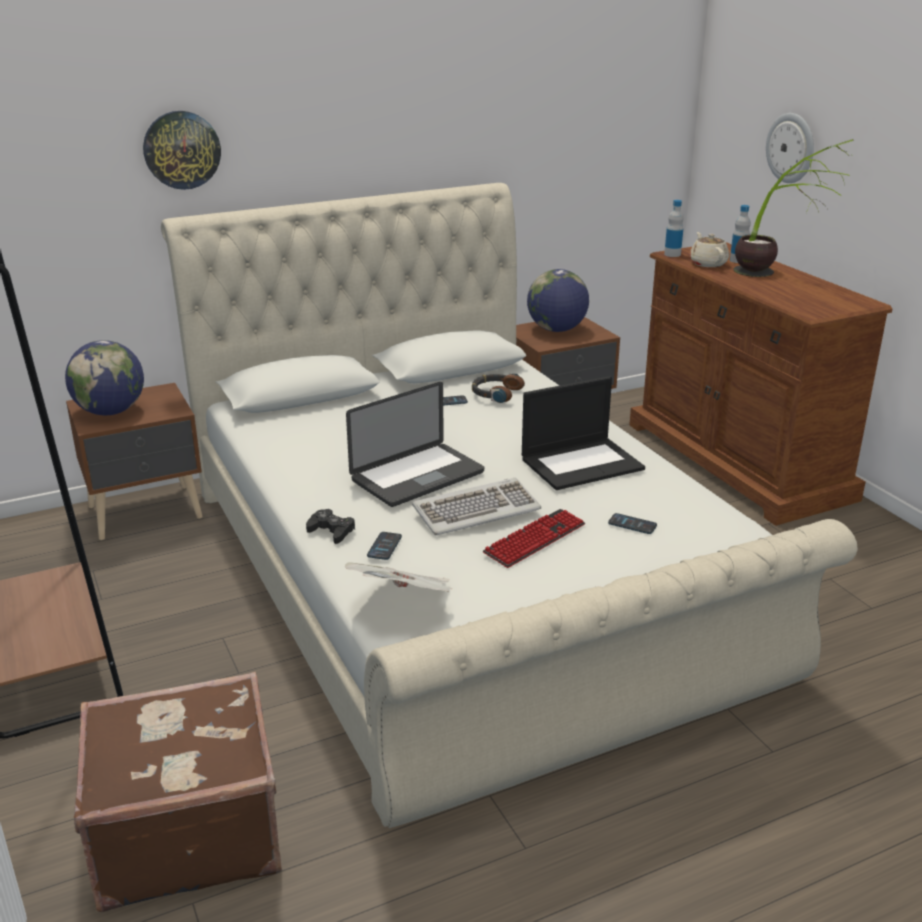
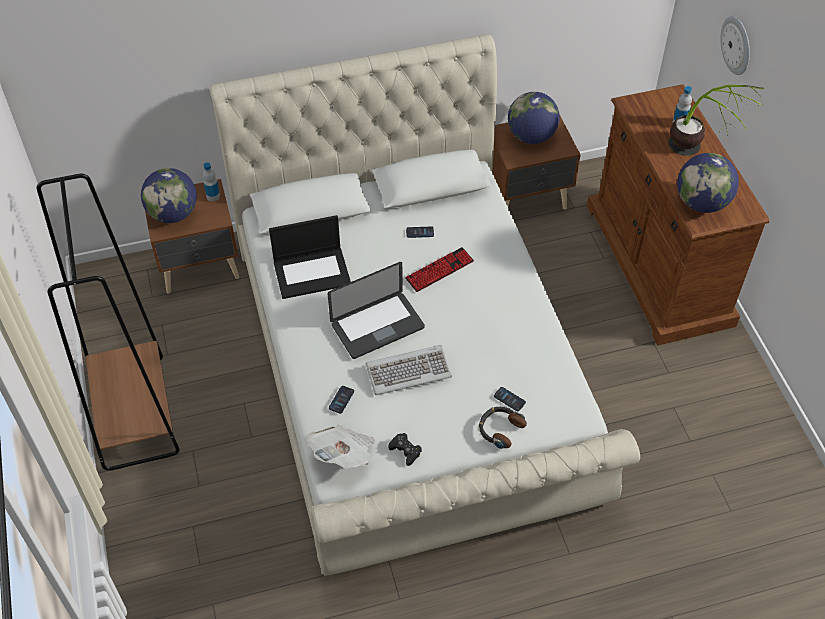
camera: 10 degrees right, 25 degrees up
brown suitcase [74,672,282,912] -> none
wall clock [143,111,221,190] -> none
black game controller [306,509,355,544] -> black game controller moved to [388,433,422,466]
headphones [472,373,525,403] -> headphones moved to [479,407,527,449]
keyboard [483,509,585,568] -> keyboard moved to [405,247,474,292]
laptop [522,376,645,490] -> laptop moved to [269,215,351,299]
bottle [664,200,684,257] -> bottle moved to [203,162,220,201]
beige teapot [689,232,729,267] -> none
none -> globe [677,153,739,213]

